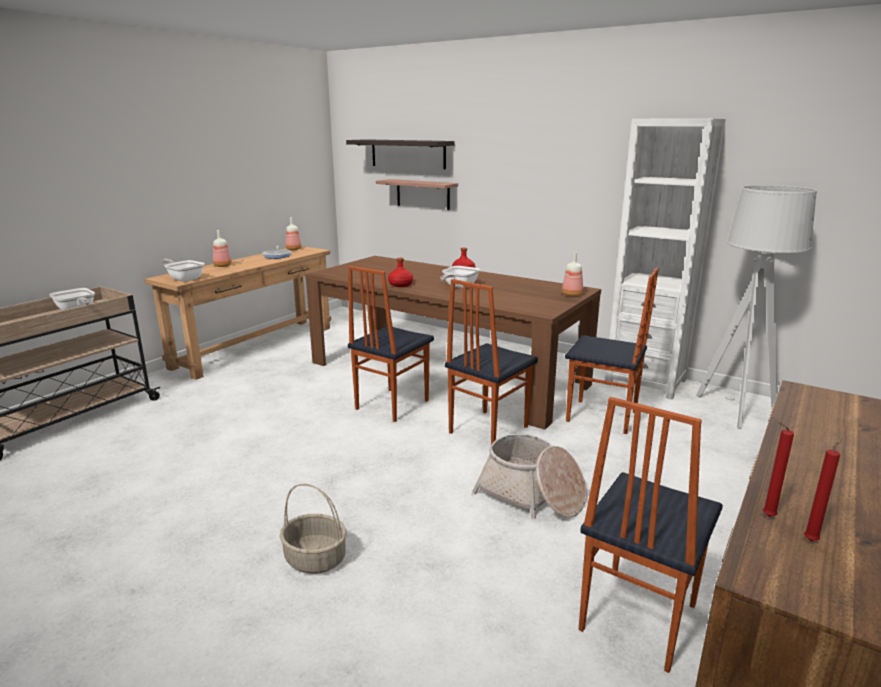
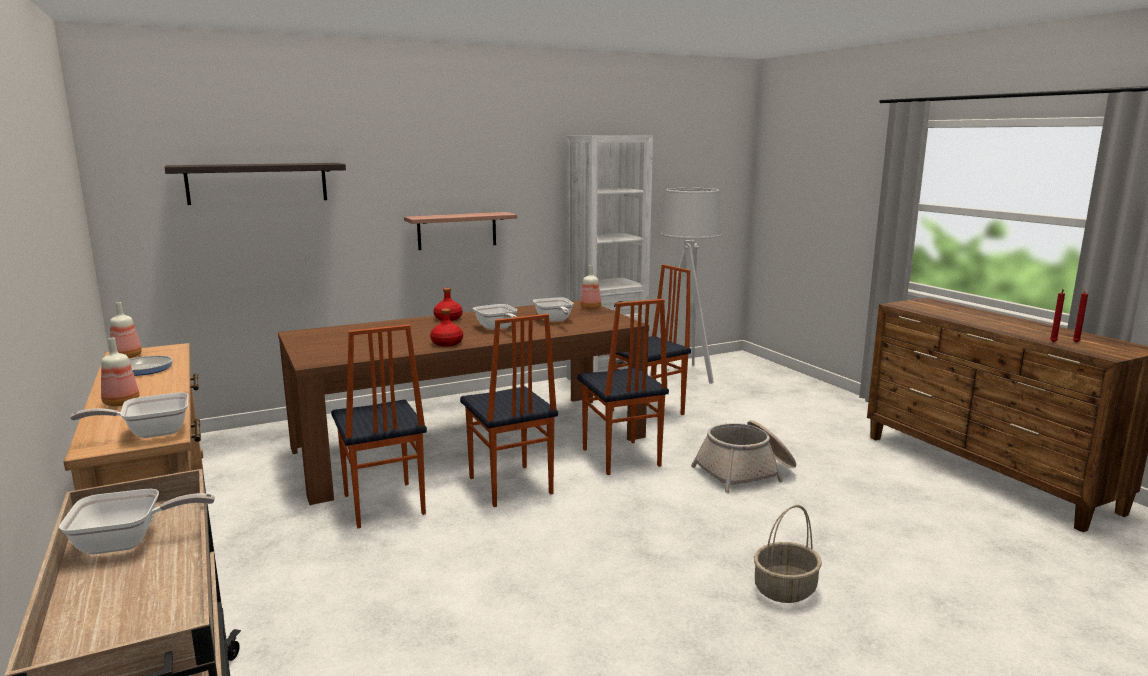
camera: 60 degrees left, 5 degrees down
shelf [376,179,458,210] -> shelf moved to [404,212,517,250]
chair [579,397,723,673] -> chair moved to [331,324,427,528]
none -> frying pan [533,297,574,322]

